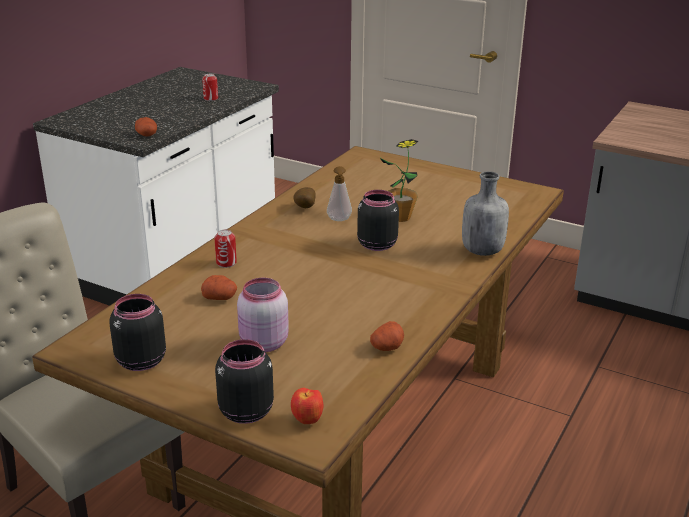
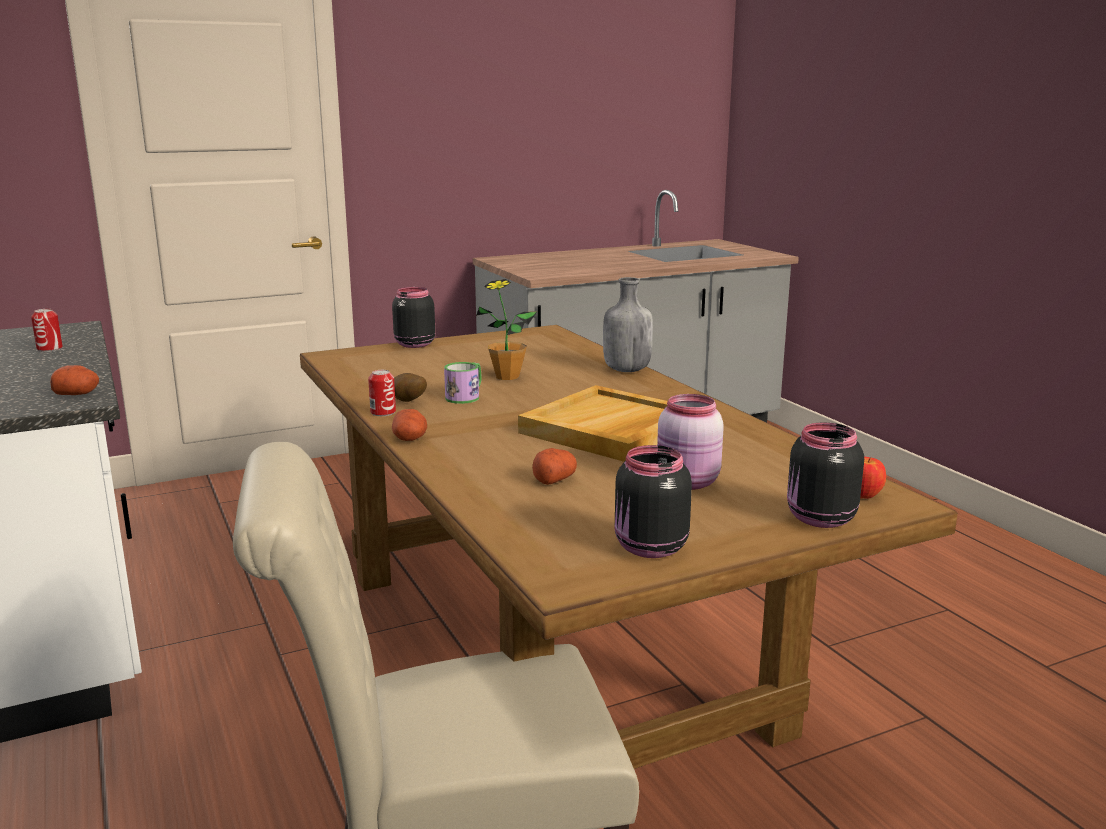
camera: 55 degrees left, 10 degrees down
can [215,230,237,268] -> can moved to [368,370,396,416]
soap dispenser [327,166,352,221] -> mug [444,362,482,404]
black jar [357,190,399,251] -> black jar moved to [392,287,435,348]
potato [370,321,404,351] -> potato moved to [392,409,427,441]
none -> beige tray [518,385,668,462]

